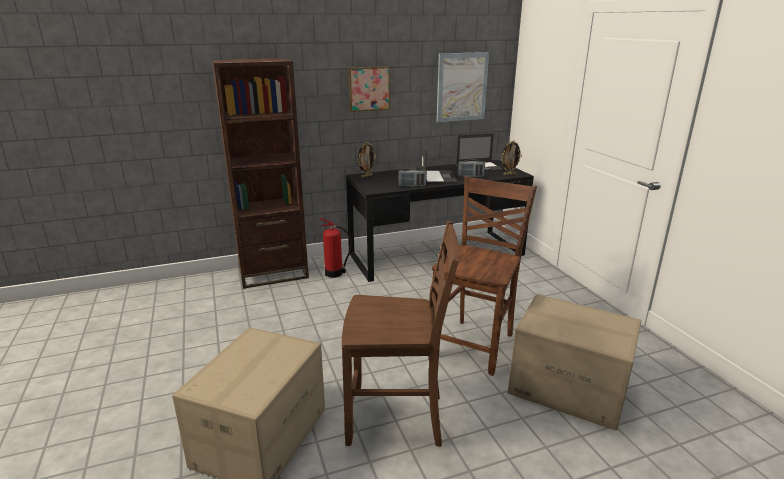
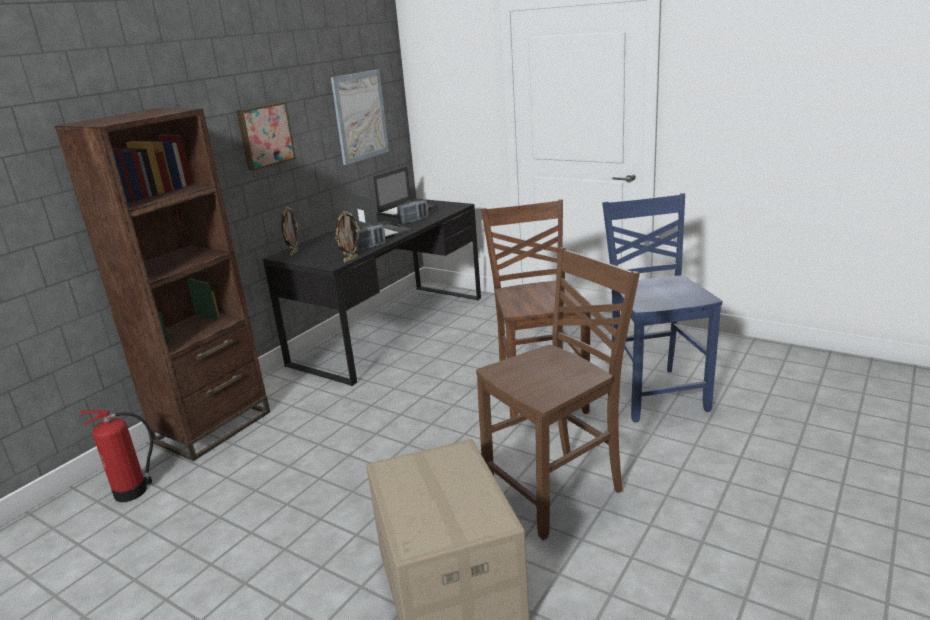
camera: 35 degrees left, 0 degrees up
fire extinguisher [319,218,352,278] -> fire extinguisher moved to [79,410,153,502]
picture frame [501,141,522,175] -> picture frame moved to [335,211,360,263]
cardboard box [508,294,641,430] -> blue chair [602,193,722,422]

